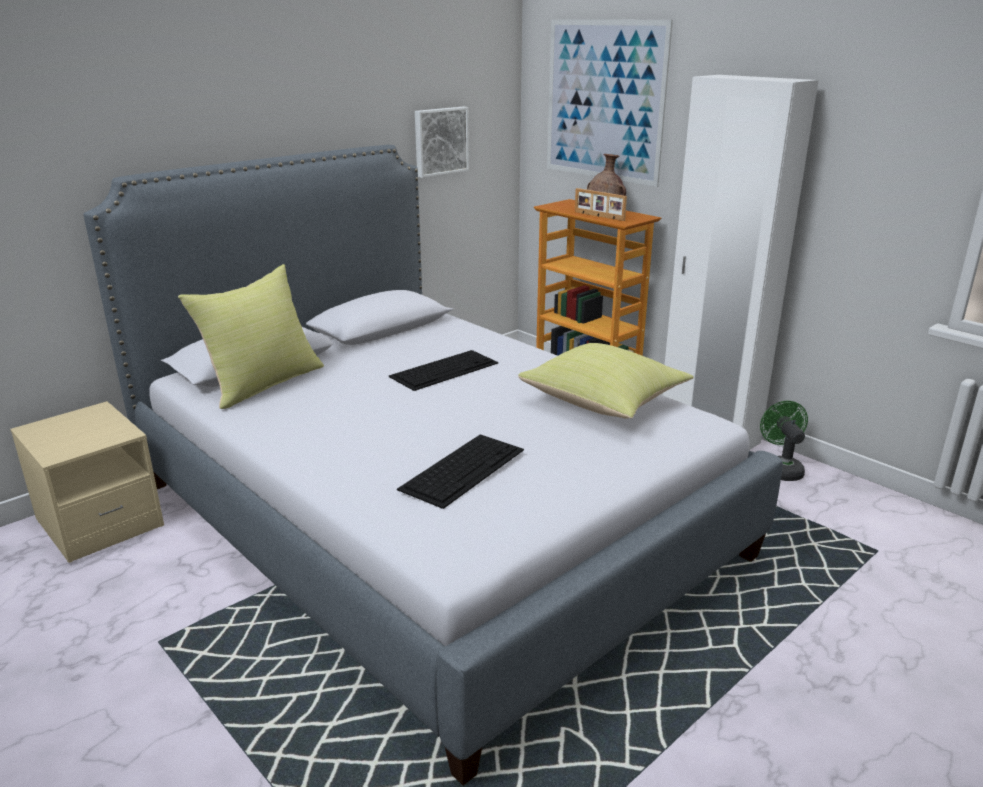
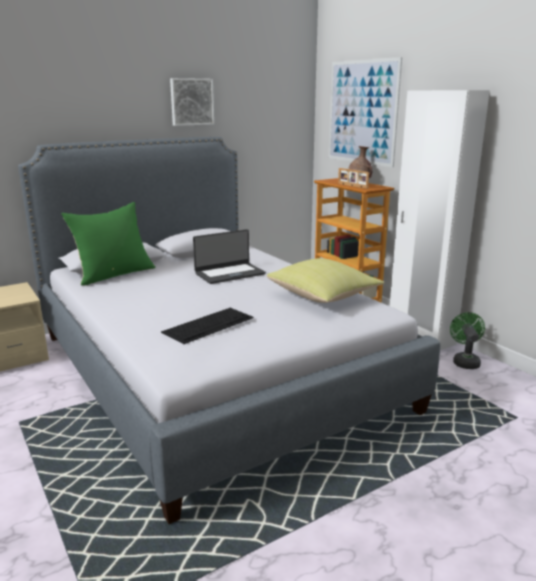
camera: 10 degrees right, 5 degrees down
yellow pillow [178,264,324,409] -> green pillow [61,202,155,286]
keyboard [388,350,499,391] -> laptop [193,229,266,284]
picture [415,107,469,178] -> picture moved to [170,78,214,126]

